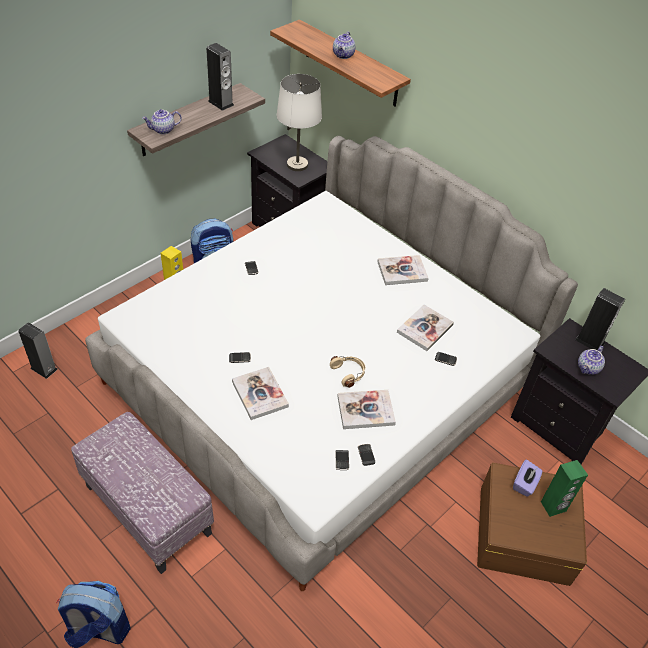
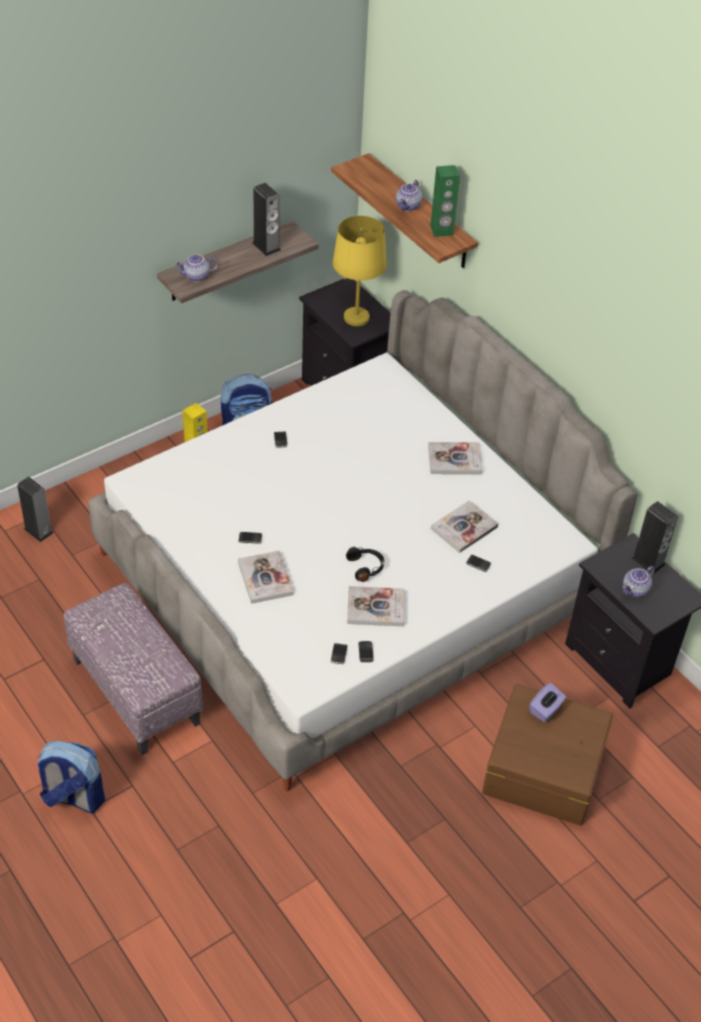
camera: 10 degrees right, 0 degrees up
white table lamp [276,74,322,171] -> yellow table lamp [333,216,387,326]
beige headphones [330,356,365,388] -> black headphones [346,547,384,582]
green speaker [541,460,588,517] -> green speaker moved to [431,165,460,237]

